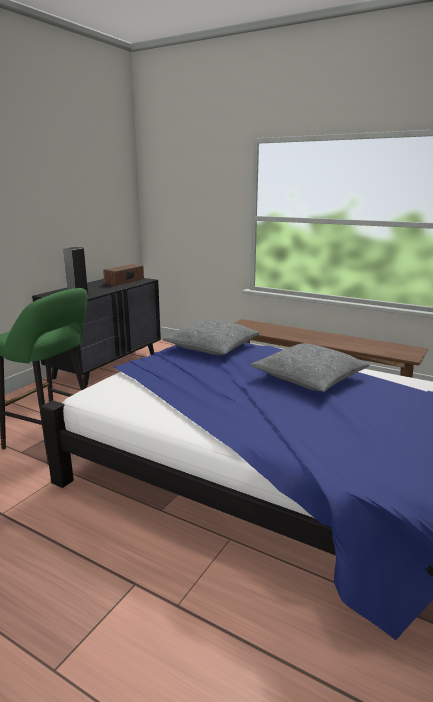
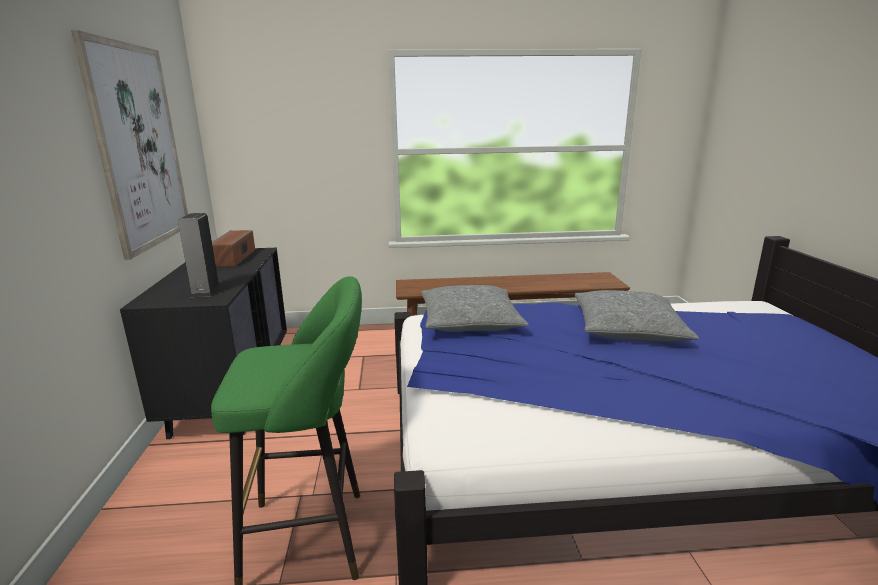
camera: 35 degrees left, 0 degrees up
none -> picture [71,30,188,260]

